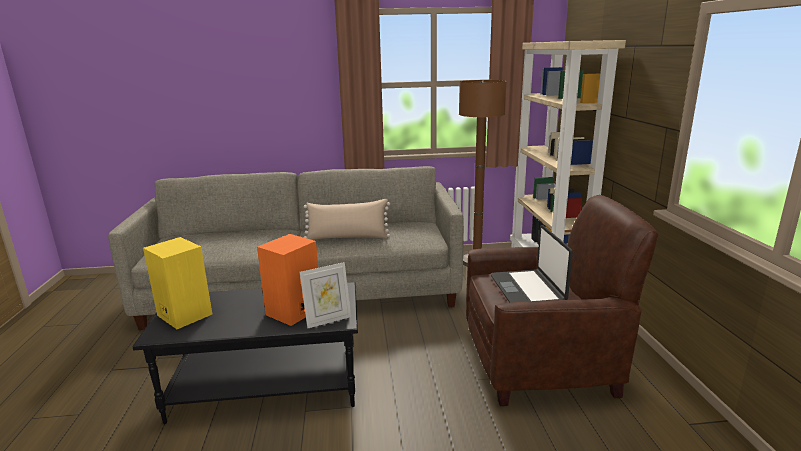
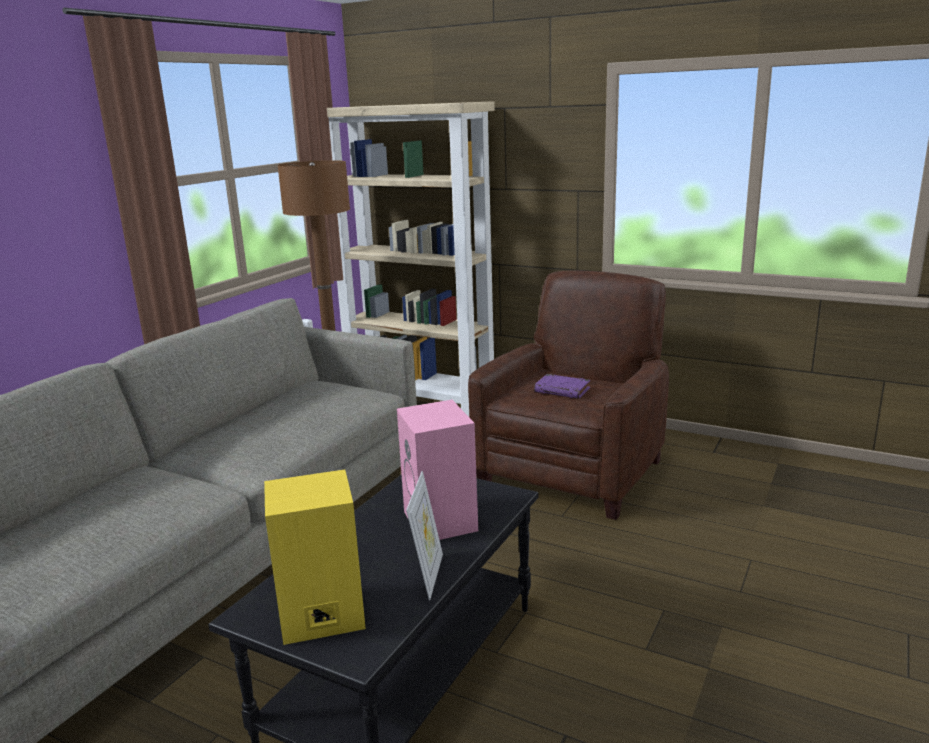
camera: 55 degrees left, 0 degrees up
orange speaker [257,234,318,326] -> pink speaker [397,400,478,540]
picture frame [300,262,351,328] -> picture frame moved to [406,471,443,601]
beige pillow [304,199,390,240] -> none
laptop [491,225,573,303] -> purple book [534,374,590,399]

